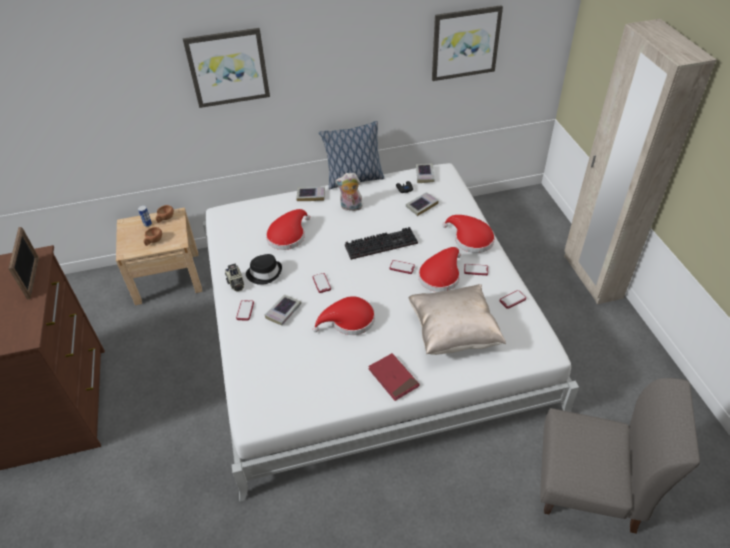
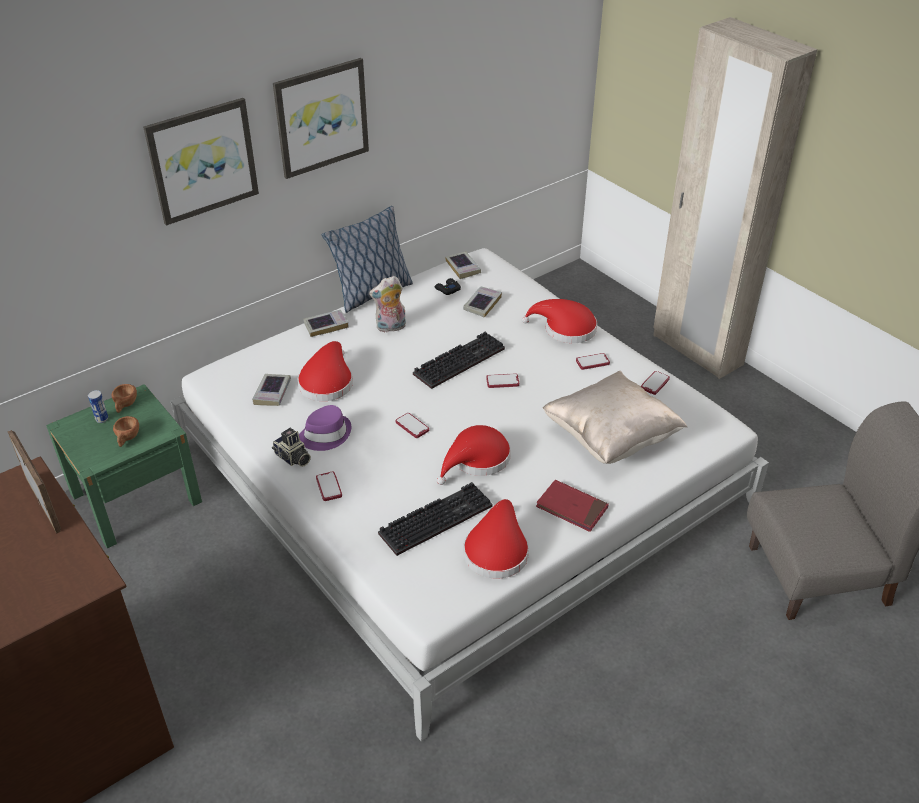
camera: 25 degrees left, 5 degrees down
beige nightstand [116,208,202,305] -> green nightstand [46,384,202,548]
black hat [246,254,282,285] -> purple hat [299,405,351,451]
book [265,294,301,325] -> book moved to [252,374,291,406]
red hat [418,247,461,292] -> red hat moved to [463,499,529,579]
picture [432,5,503,81] -> picture moved to [273,58,369,179]
none -> keyboard [378,482,493,556]

